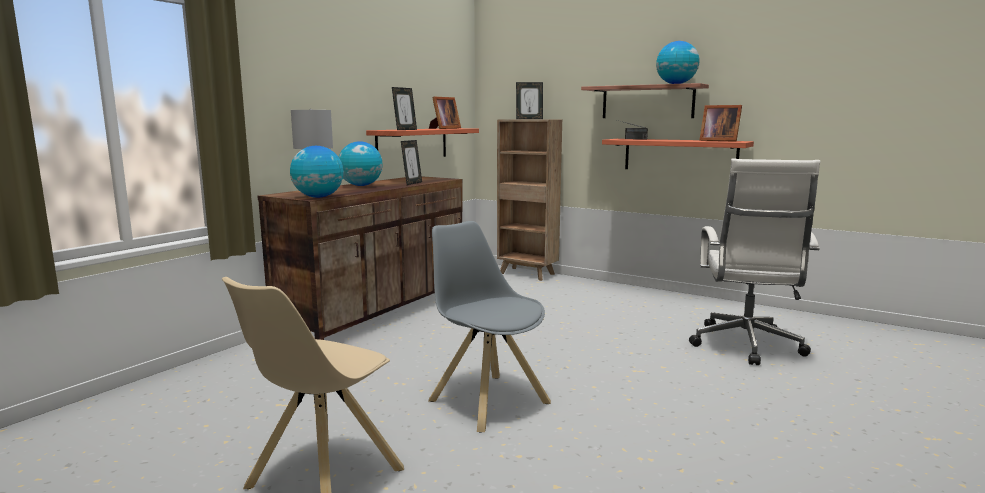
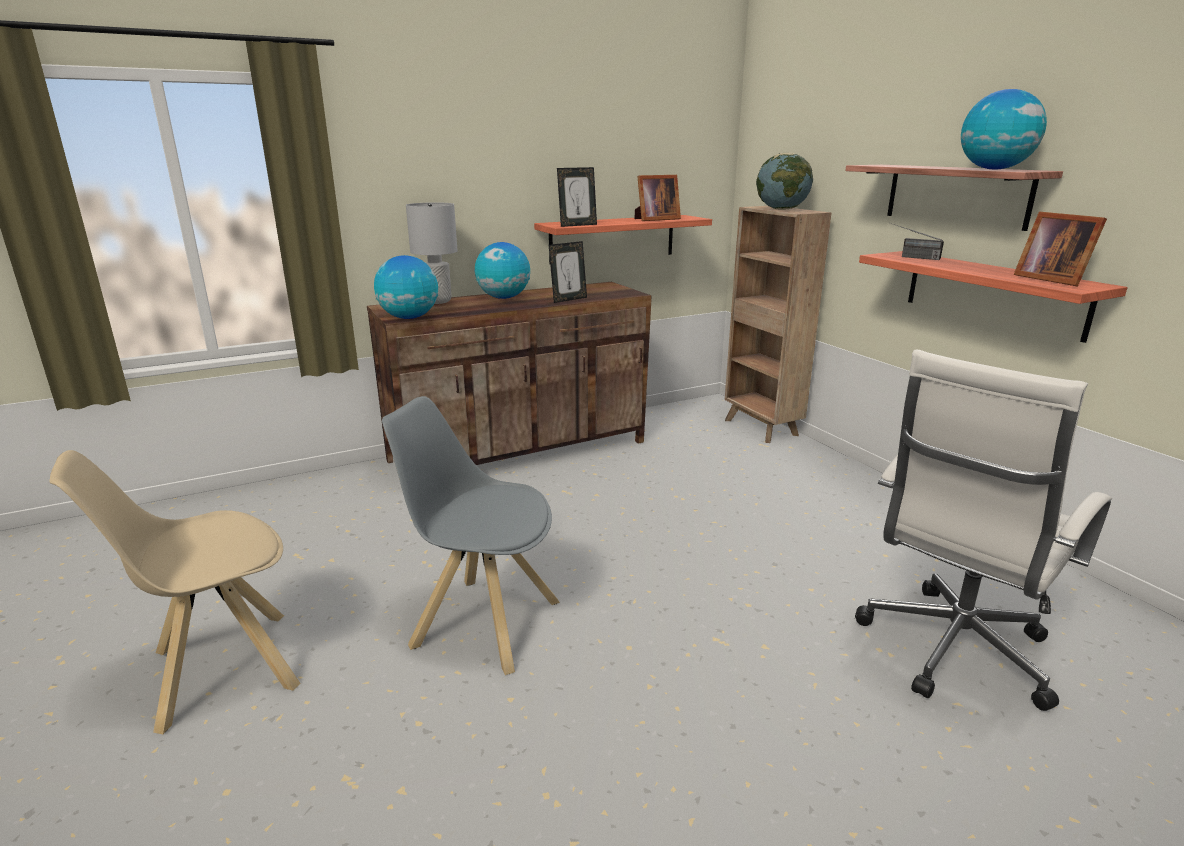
camera: 30 degrees right, 10 degrees up
grey chair [428,221,551,433] -> grey chair turned 60 degrees counterclockwise [382,396,560,675]
picture frame [516,82,543,119] -> globe [756,153,813,210]

